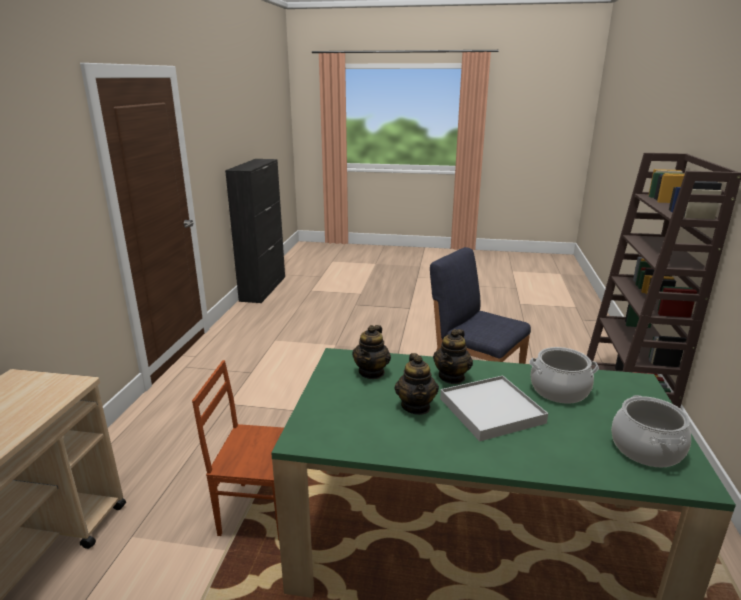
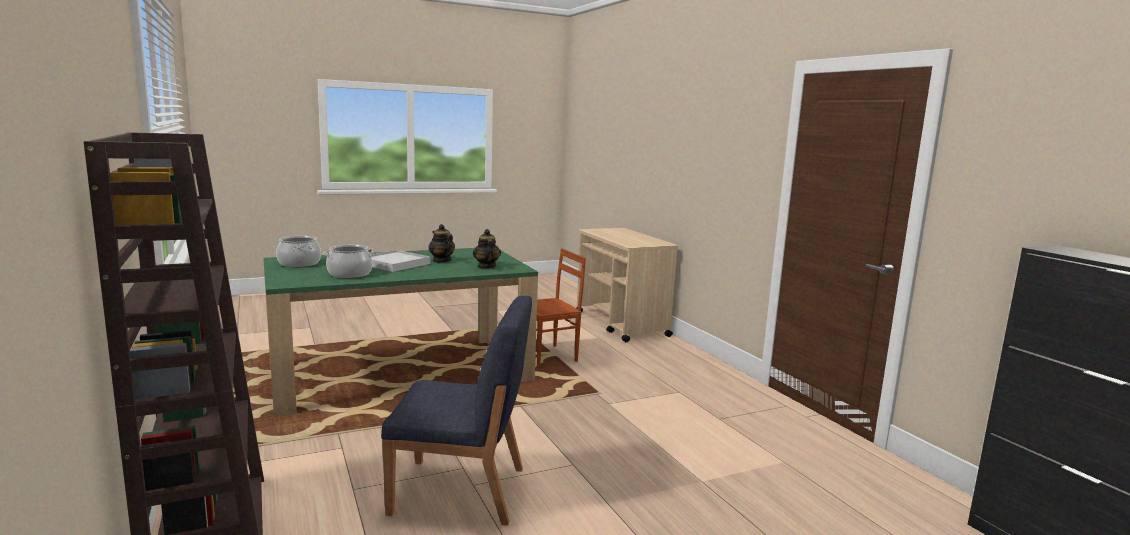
camera: 145 degrees right, 10 degrees down
teapot [433,329,473,384] -> none

